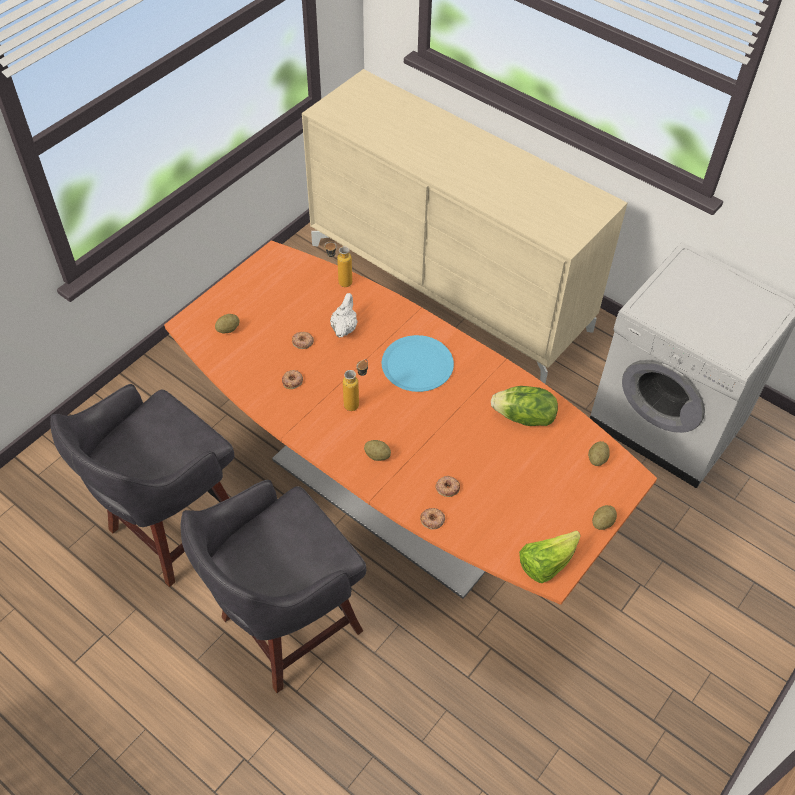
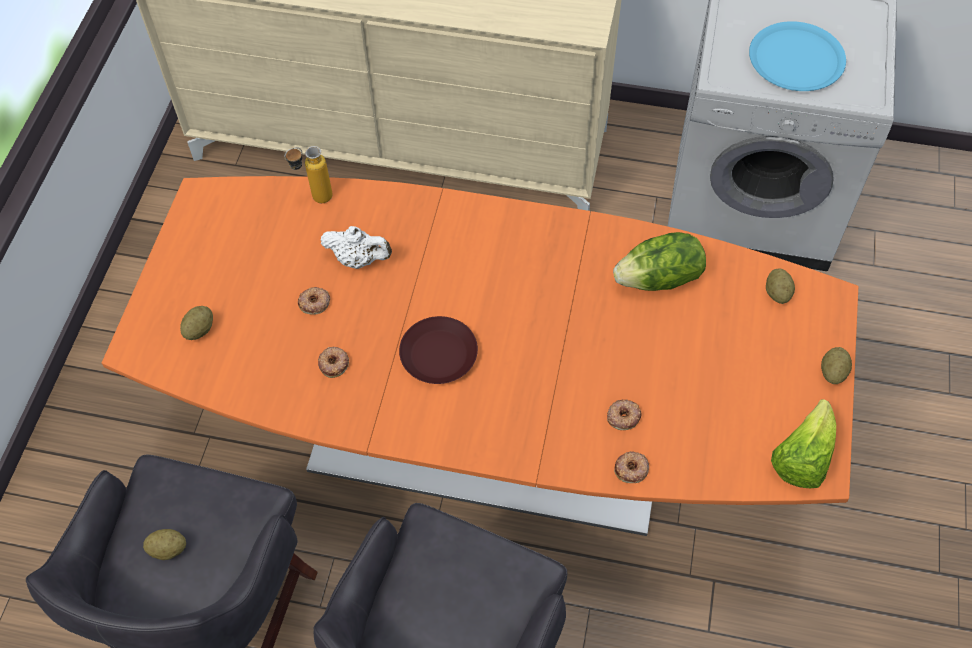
camera: 25 degrees left, 5 degrees up
white teapot [330,293,358,338] -> white teapot turned 120 degrees clockwise [320,226,392,269]
bottle [343,359,368,411] -> brown plate [399,316,478,384]
potato [364,440,391,461] -> potato moved to [143,529,186,560]
blue plate [382,335,454,392] -> blue plate moved to [749,21,846,91]

